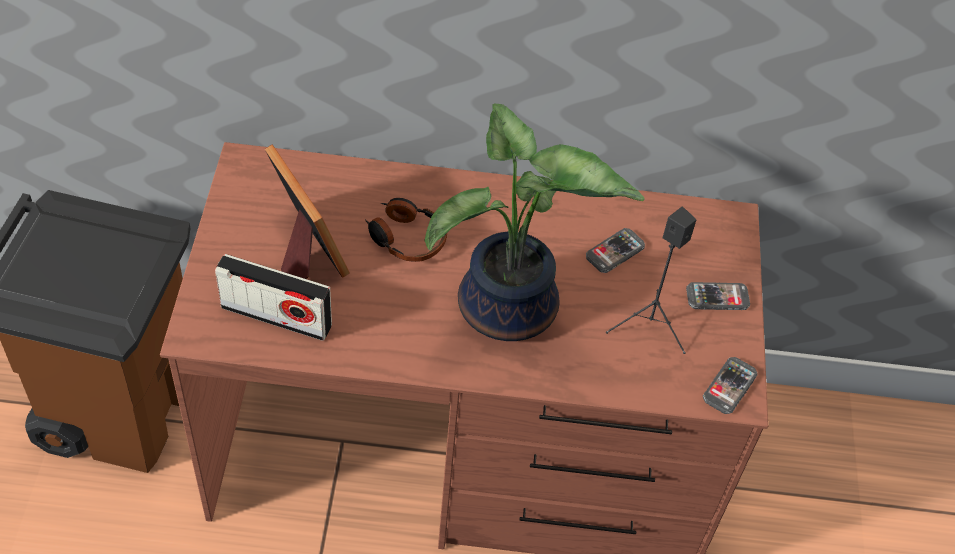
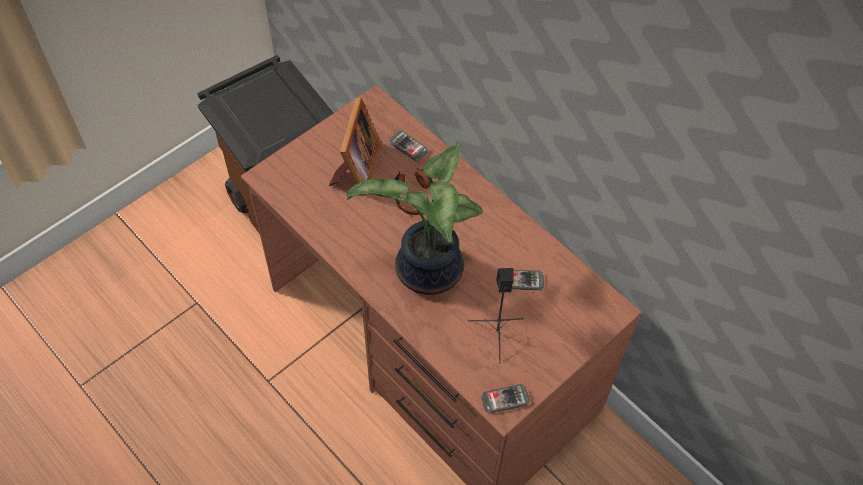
camera: 45 degrees right, 5 degrees up
radio [215,254,332,341] -> none
phone [686,282,750,310] -> phone moved to [389,131,428,161]

